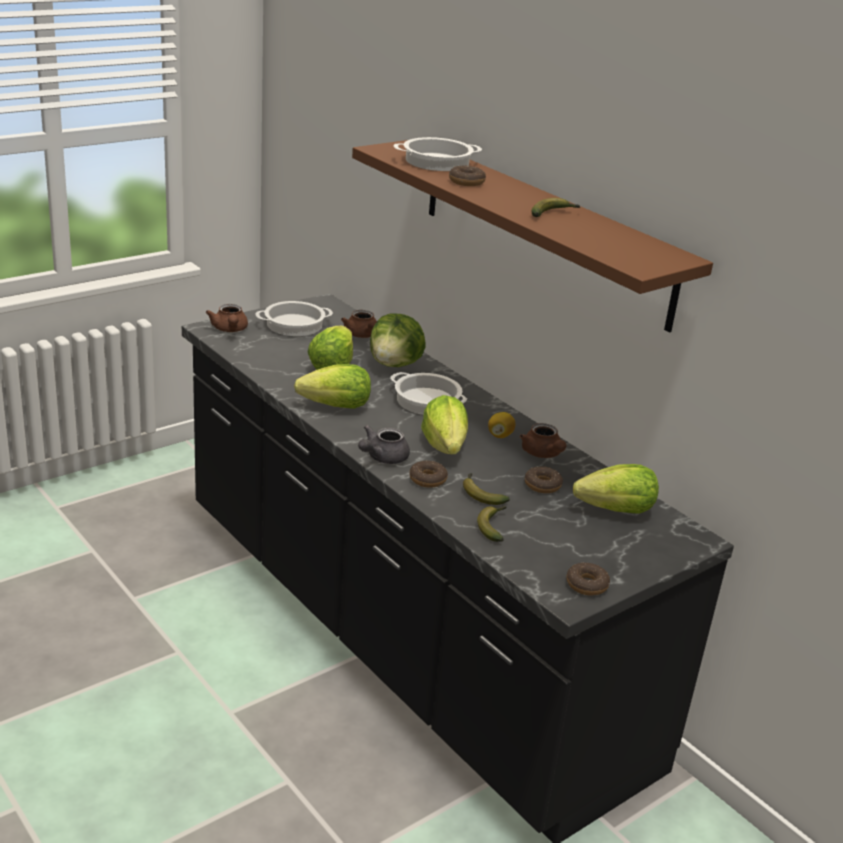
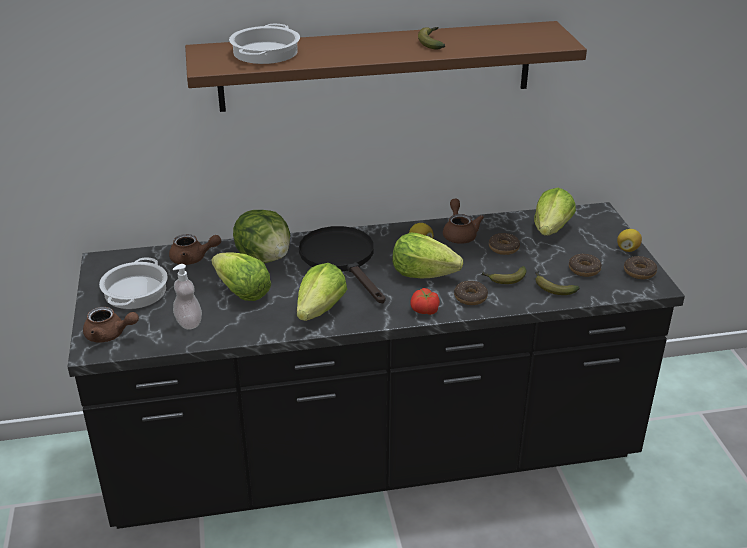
camera: 60 degrees left, 5 degrees up
grey teapot [358,425,410,464] -> tomato [410,288,440,315]
cooking pot [390,372,467,415] -> black frying pan [299,226,386,303]
donut [449,165,486,186] -> donut moved to [569,254,602,277]
brown teapot [520,423,566,458] -> brown teapot turned 105 degrees counterclockwise [443,199,484,244]
none -> soap dispenser [173,264,202,330]
none -> lemon [617,229,642,252]

